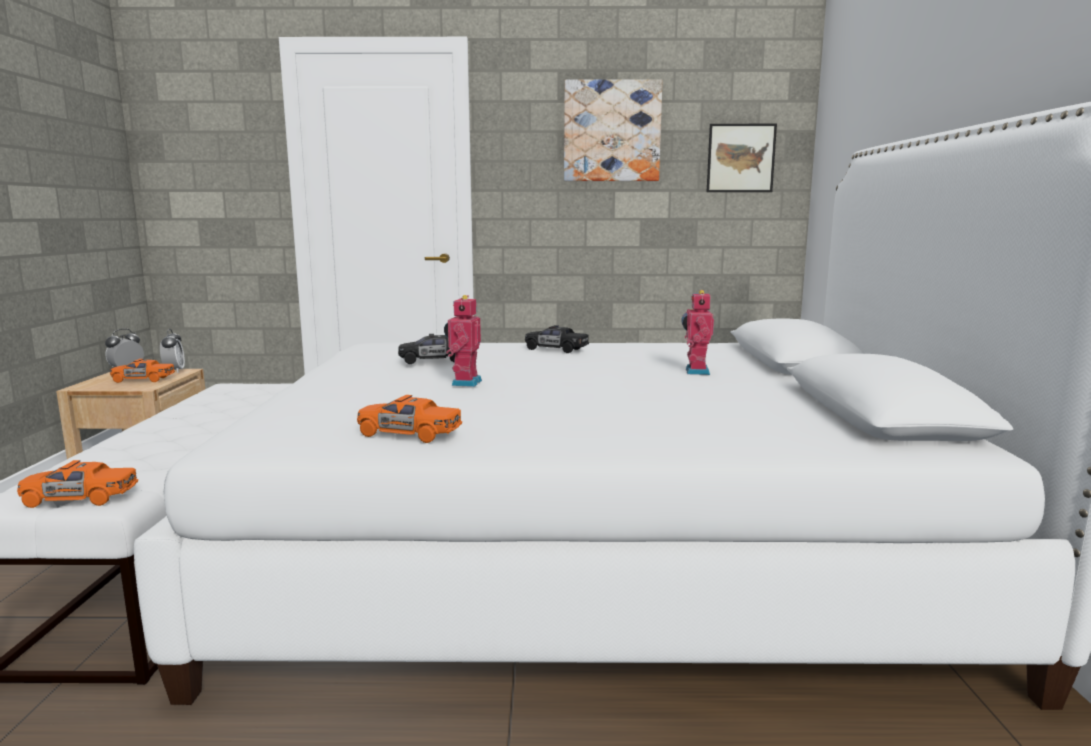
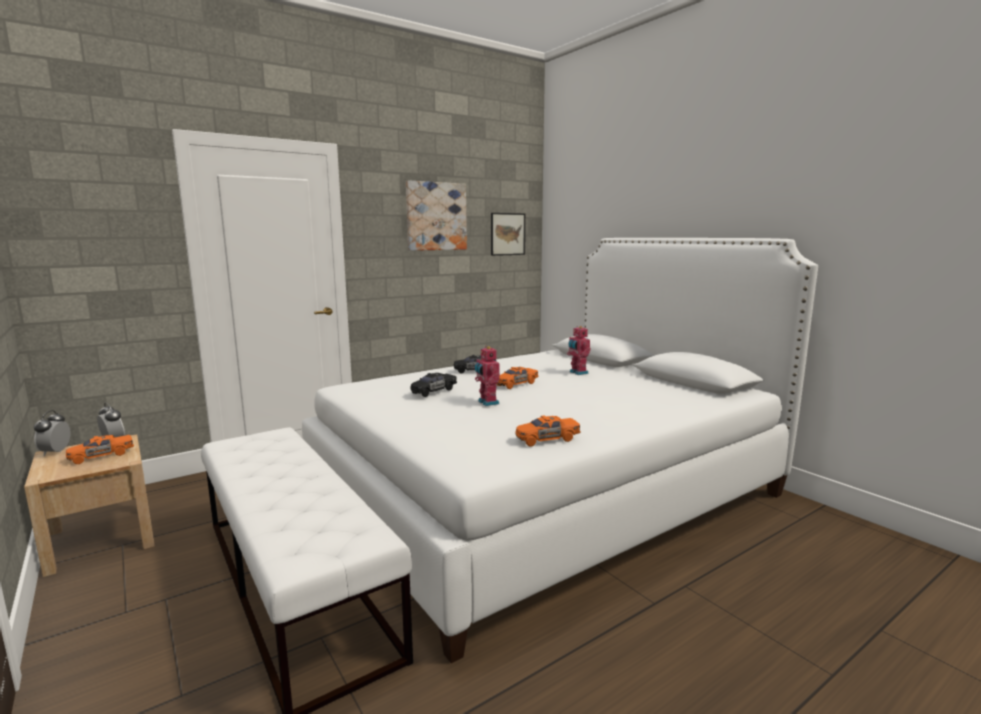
camera: 35 degrees left, 0 degrees up
orange toy car [17,460,138,508] -> orange toy car moved to [496,367,539,389]

